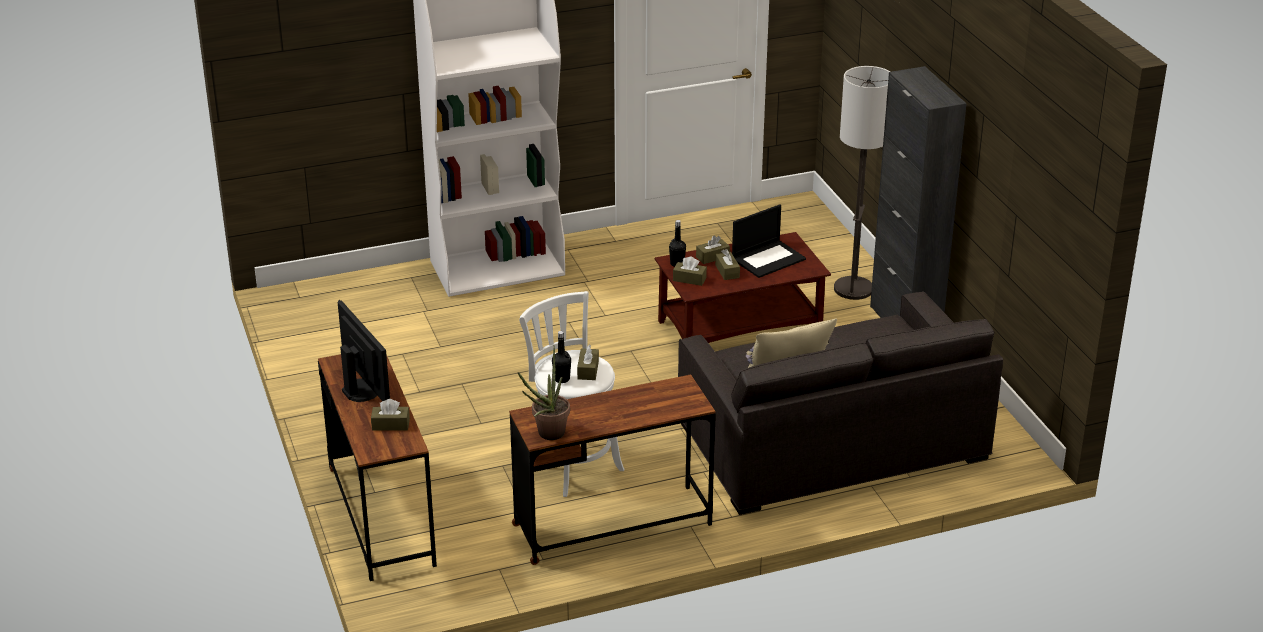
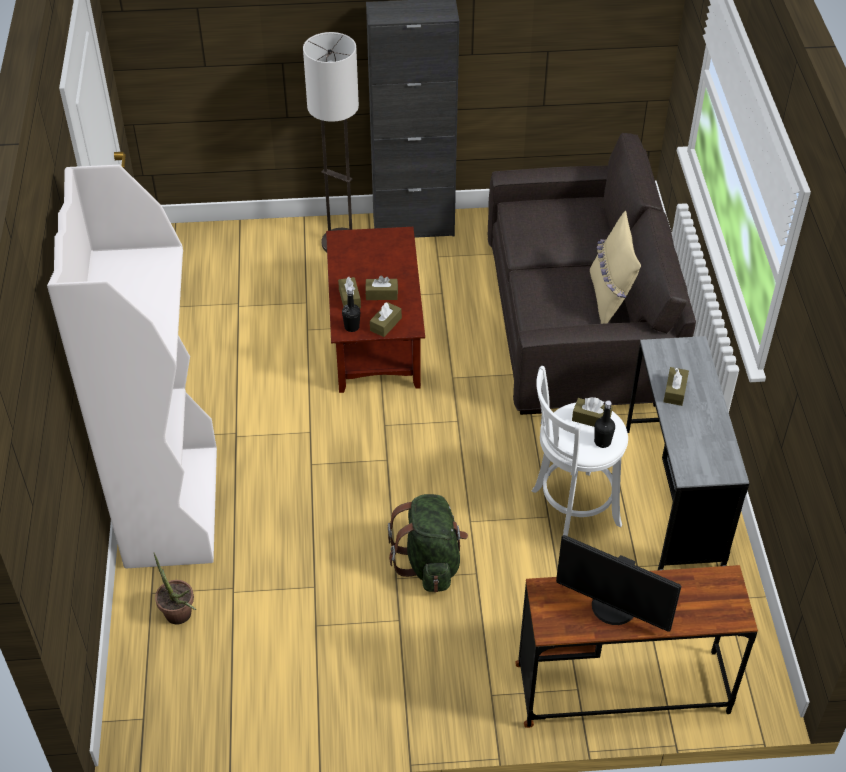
camera: 75 degrees left, 15 degrees up
monitor [338,300,390,402] -> monitor turned 135 degrees counterclockwise [556,535,681,632]
brown tissue box [371,399,410,431] -> brown tissue box moved to [663,367,689,406]
brown desk [509,374,716,565] -> grey desk [626,336,749,570]
potted plant [518,346,570,440] -> potted plant moved to [154,553,196,625]
laptop [732,204,806,278] -> none
none -> green backpack [388,494,468,592]

